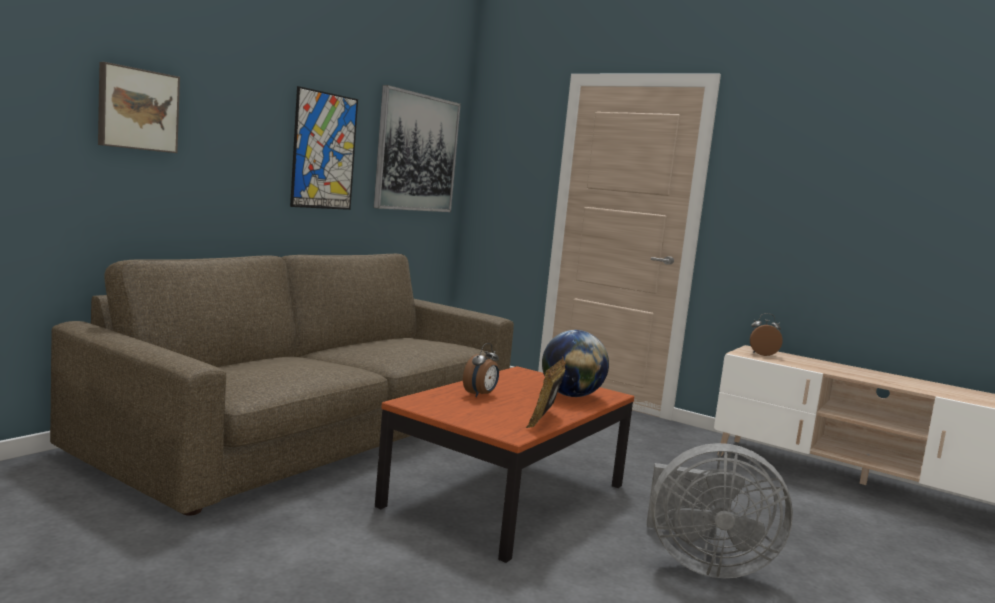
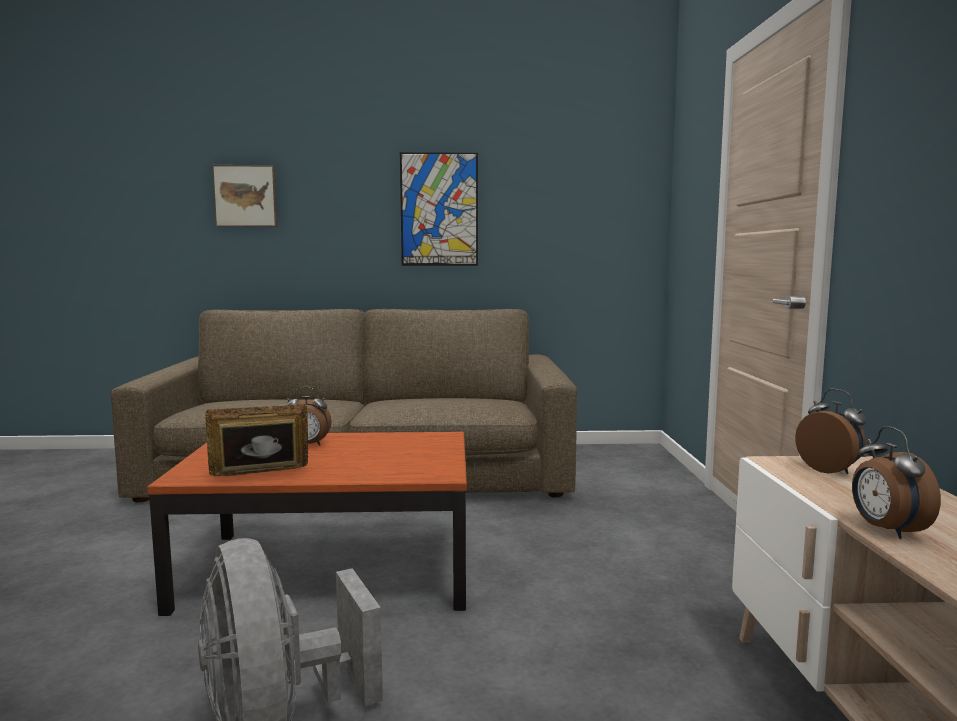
camera: 55 degrees right, 0 degrees up
picture [374,85,461,212] -> none
globe [542,330,609,397] -> none
none -> alarm clock [852,426,941,539]

